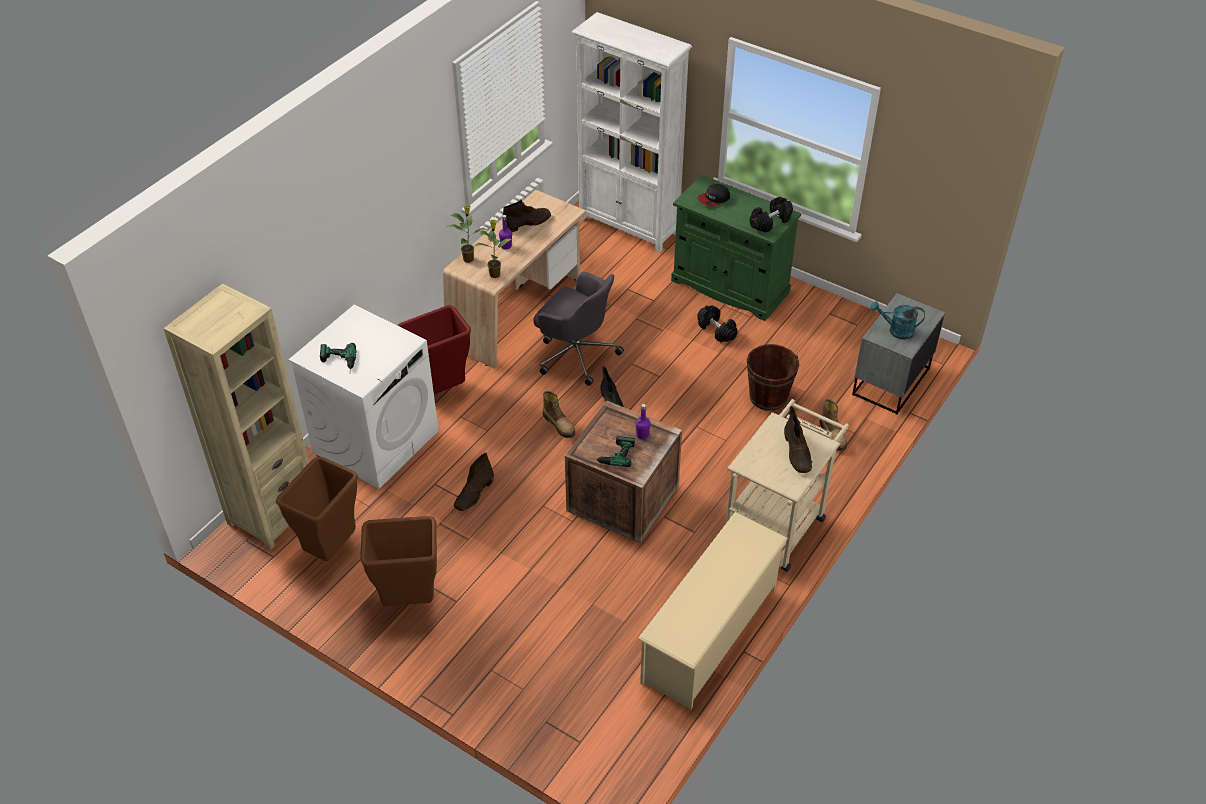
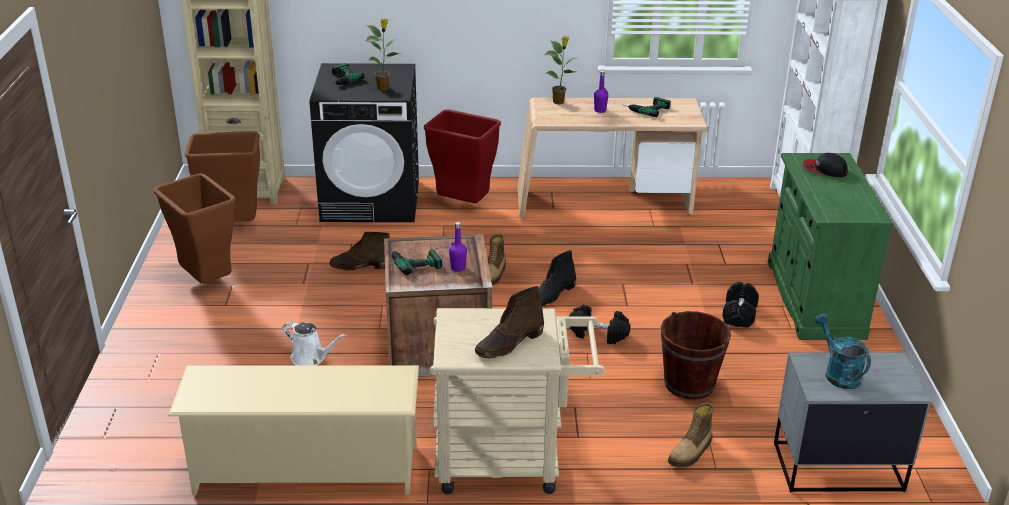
camera: 55 degrees right, 15 degrees down
white washing machine [289,305,439,489] -> black washing machine [309,63,419,222]
potted plant [474,220,513,278] -> potted plant moved to [366,19,401,91]
brown boot [502,199,551,232] -> power drill [624,97,671,117]
grey office chair [533,272,624,386] -> none
black dumbbell [750,197,793,233] -> black dumbbell moved to [569,305,631,344]
none -> white watering can [283,321,346,366]

